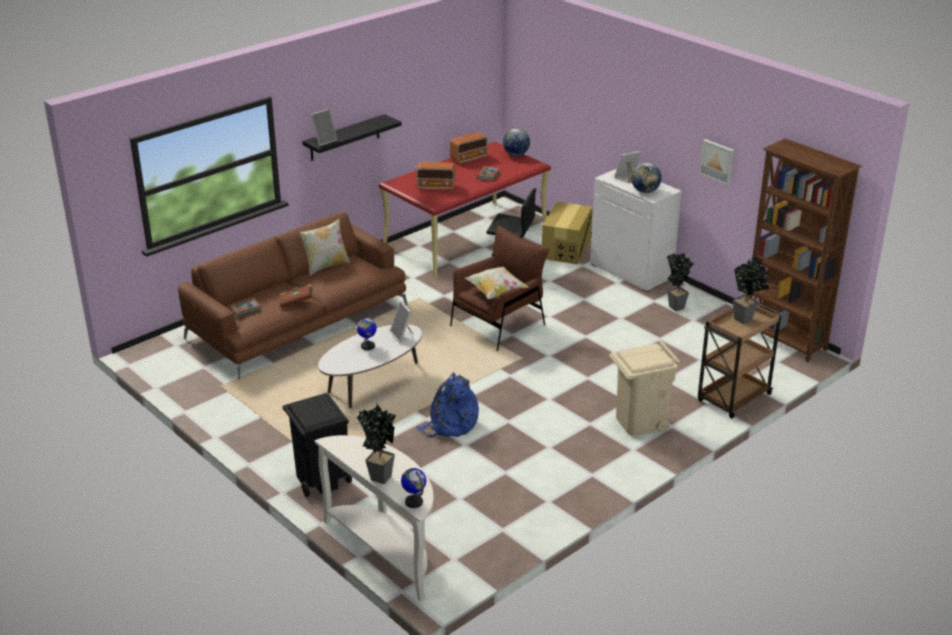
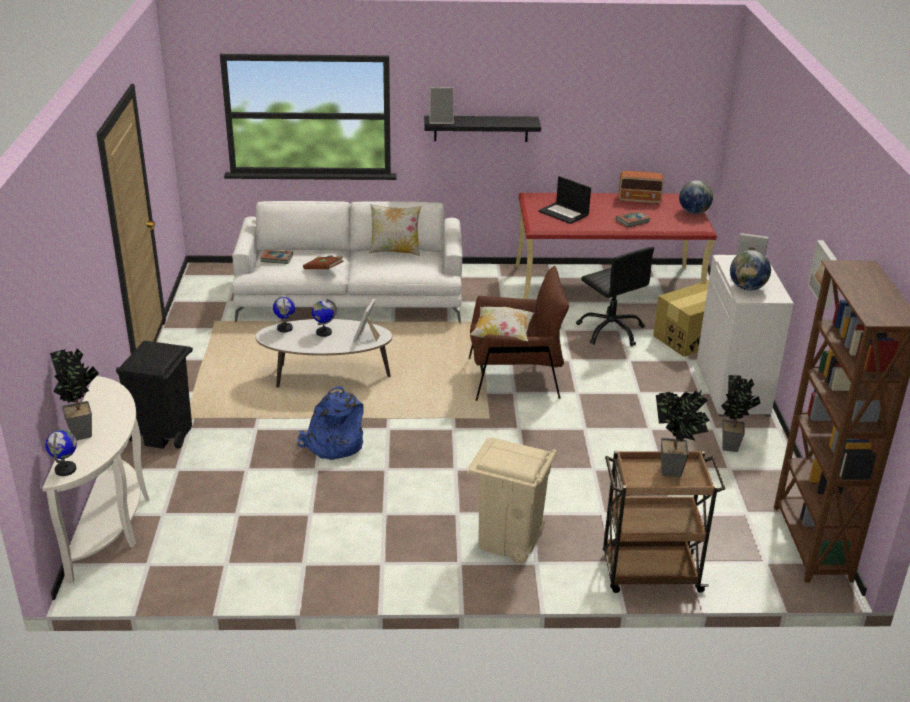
camera: 40 degrees right, 0 degrees up
brown sofa [178,212,408,380] -> white sofa [232,201,463,323]
radio [416,162,455,190] -> laptop [538,176,591,224]
none -> globe [273,297,295,332]

